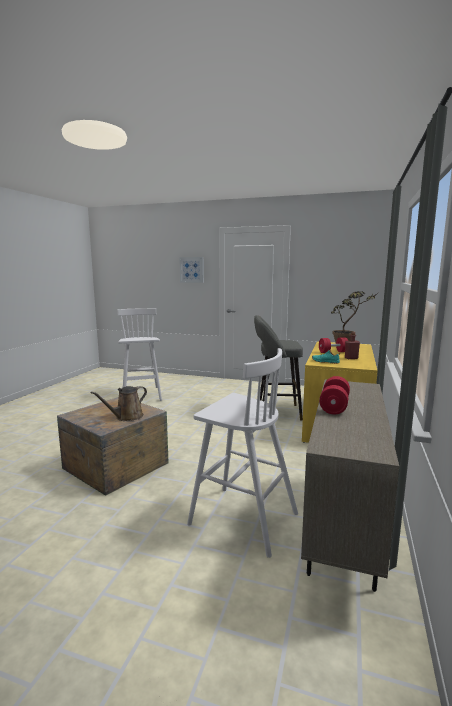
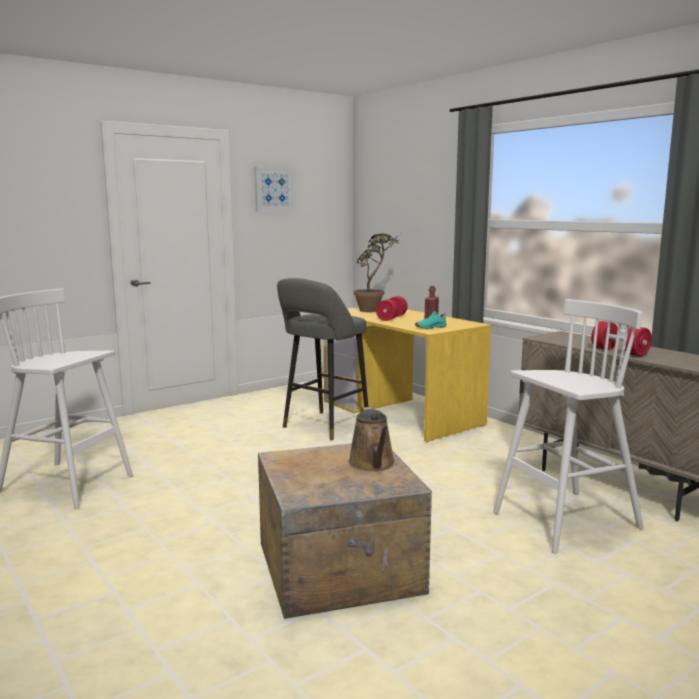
camera: 55 degrees left, 0 degrees up
picture [179,257,204,283] -> picture moved to [255,166,294,212]

